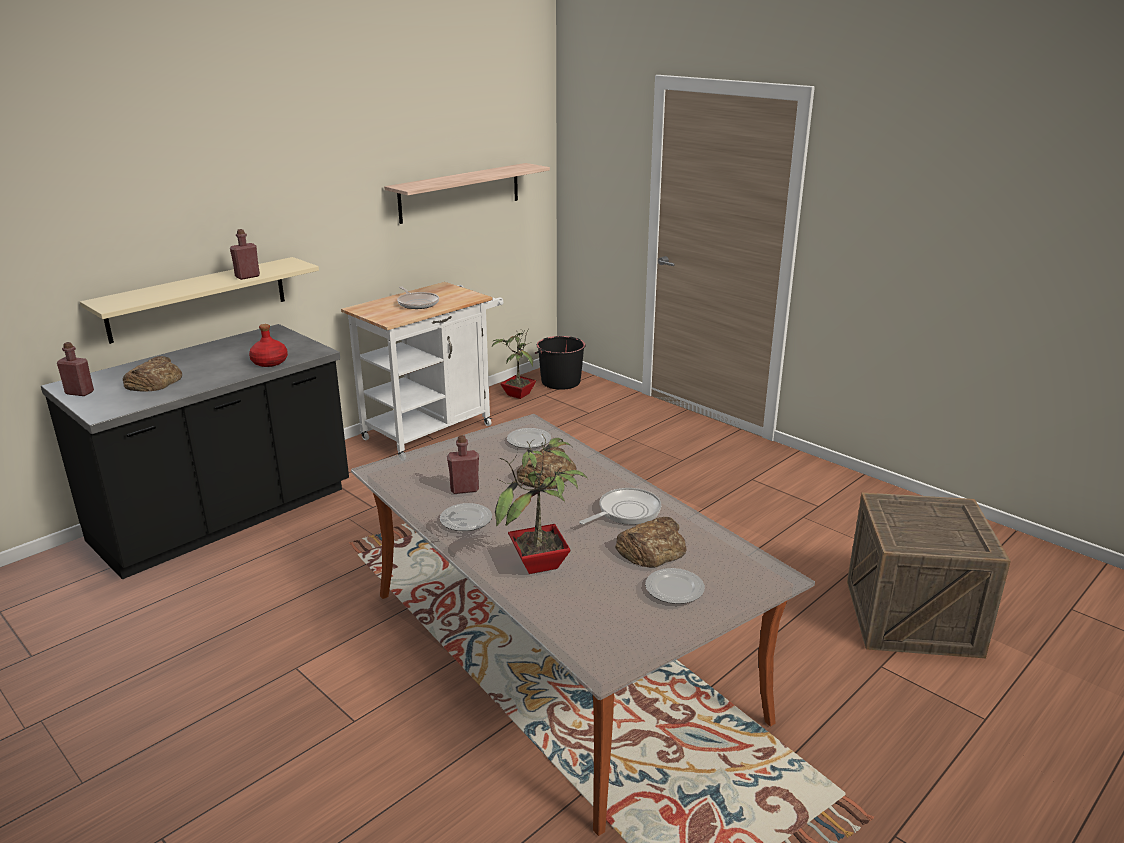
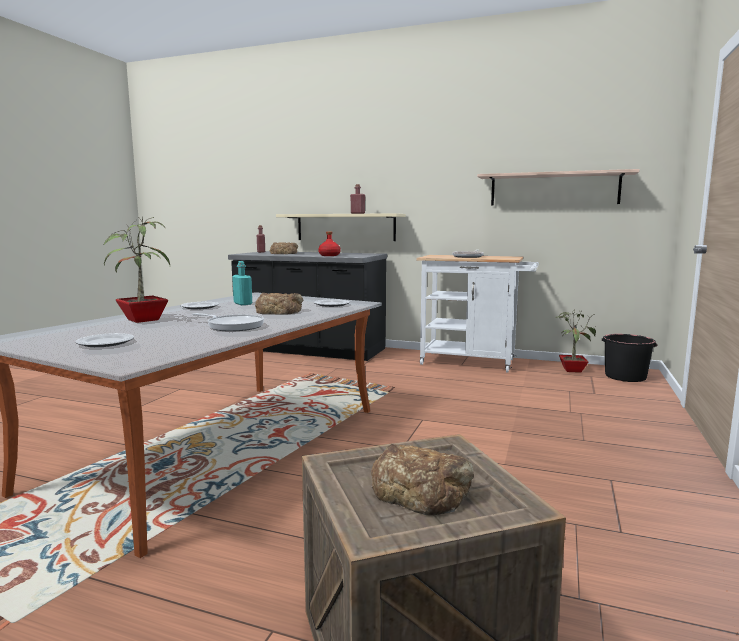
camera: 65 degrees right, 15 degrees down
red bottle [447,435,479,494] -> turquoise bottle [232,261,252,305]
bread [615,517,687,568] -> bread moved to [371,444,474,515]

